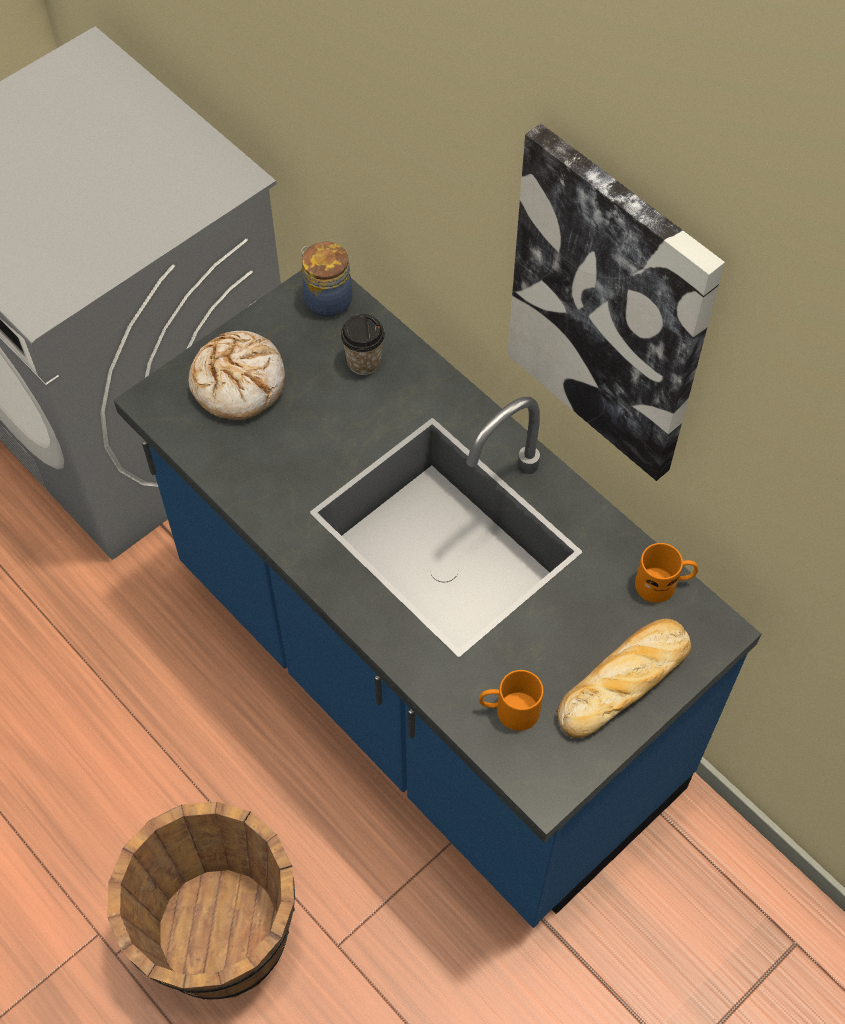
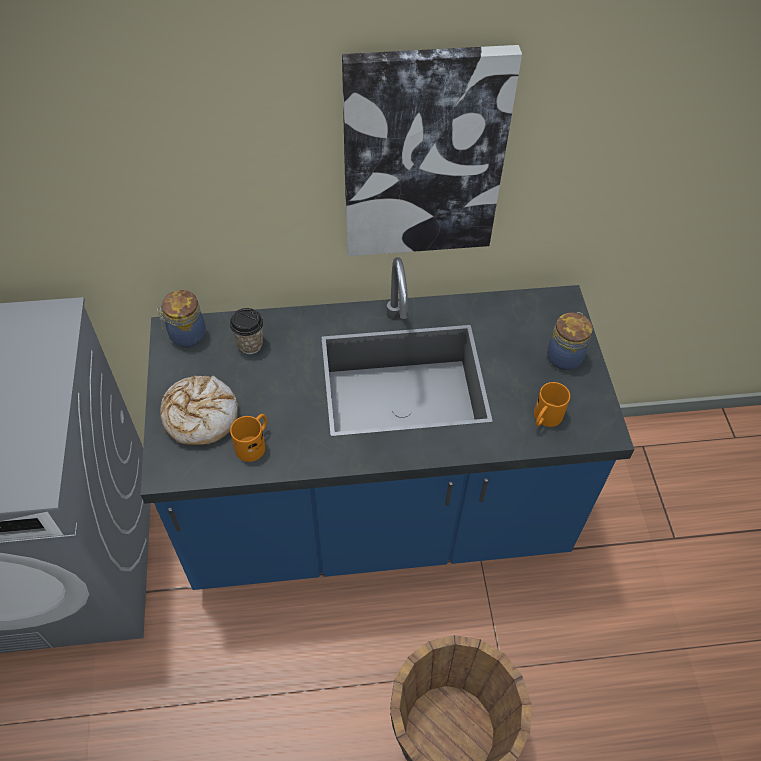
camera: 55 degrees left, 5 degrees down
bread [557,619,691,738] -> jar [547,312,593,370]
orange mug [635,543,698,603] -> orange mug moved to [230,414,267,462]

